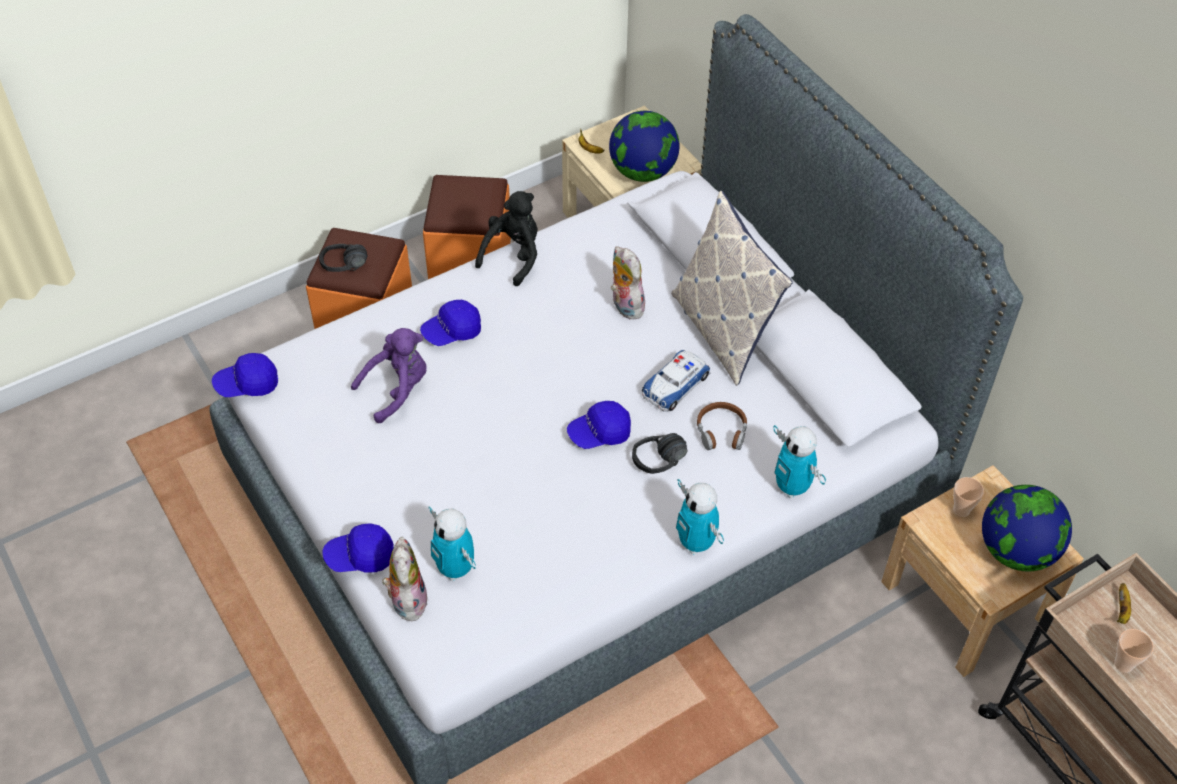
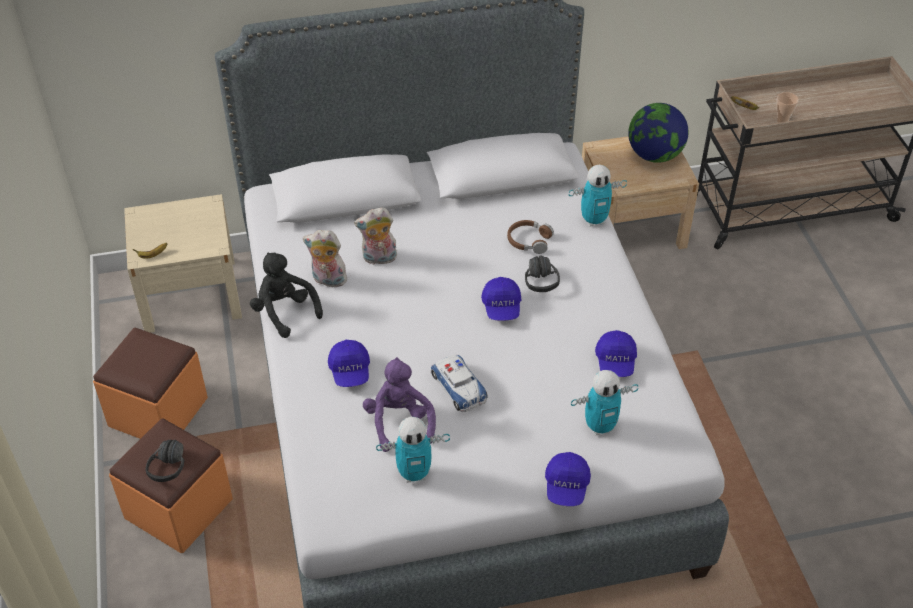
camera: 70 degrees left, 5 degrees down
blue cap [212,353,278,397] -> blue cap moved to [595,330,637,377]
plush toy [382,537,428,621] -> plush toy moved to [303,230,349,290]
globe [609,111,680,182] -> none
toy car [642,350,710,412] -> toy car moved to [430,355,488,412]
pillow [671,191,793,386] -> none
toy robot [676,479,724,555] -> toy robot moved to [376,417,450,483]
cup [953,477,984,517] -> none

